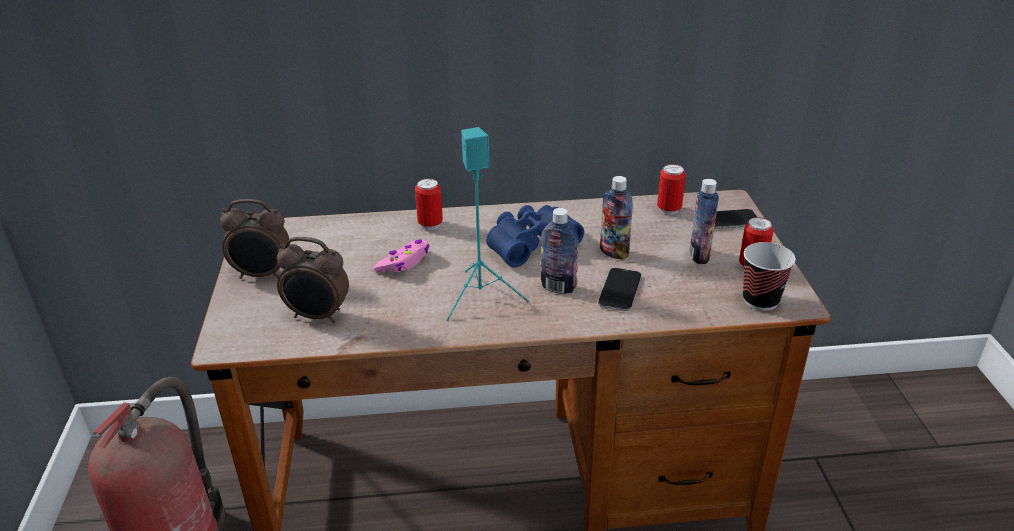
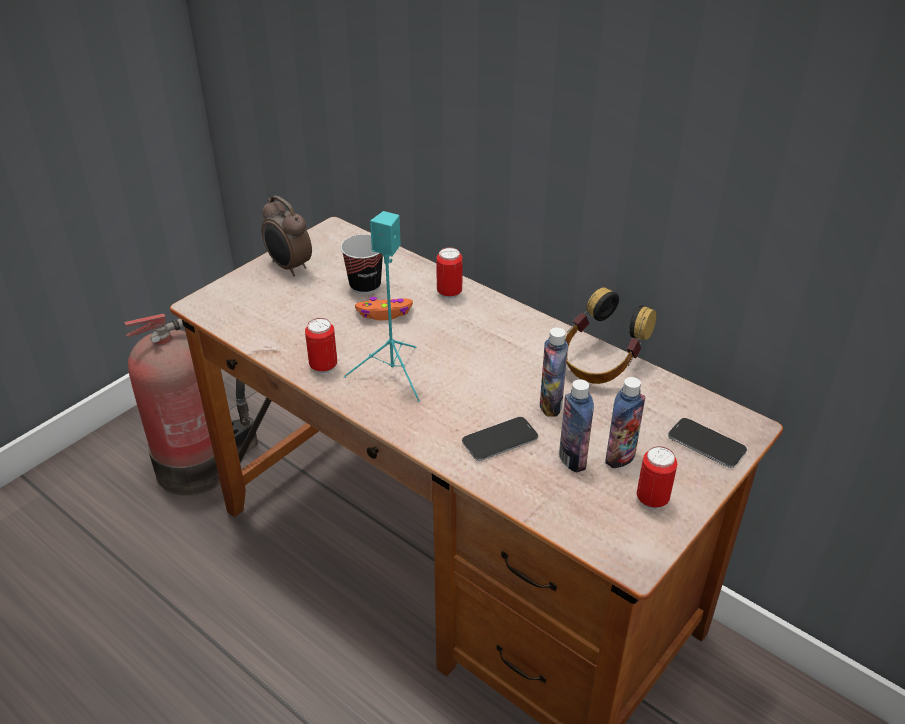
camera: 45 degrees right, 5 degrees up
alarm clock [277,237,349,323] -> none
pink game controller [373,239,429,272] -> orange game controller [355,297,413,321]
blue binoculars [486,205,584,267] -> none
bottle [541,208,579,294] -> bottle moved to [559,379,594,473]
can [657,164,686,215] -> can moved to [305,318,337,374]
cup [743,242,796,311] -> cup moved to [341,234,383,294]
none -> headphones [565,287,656,384]

